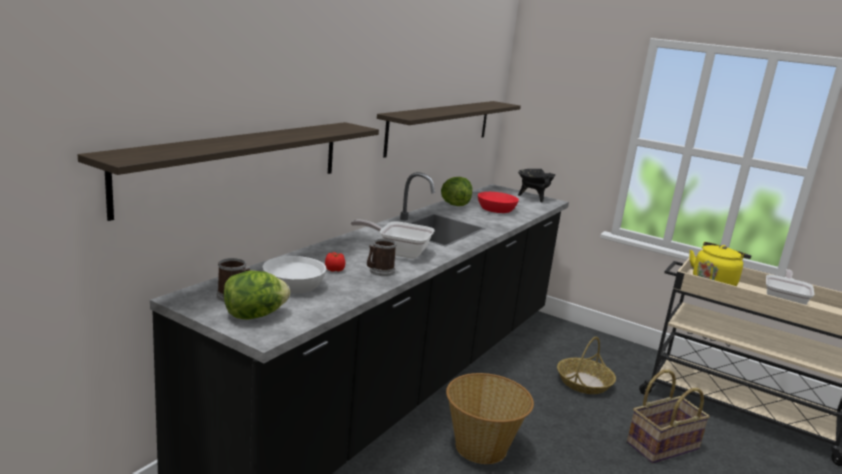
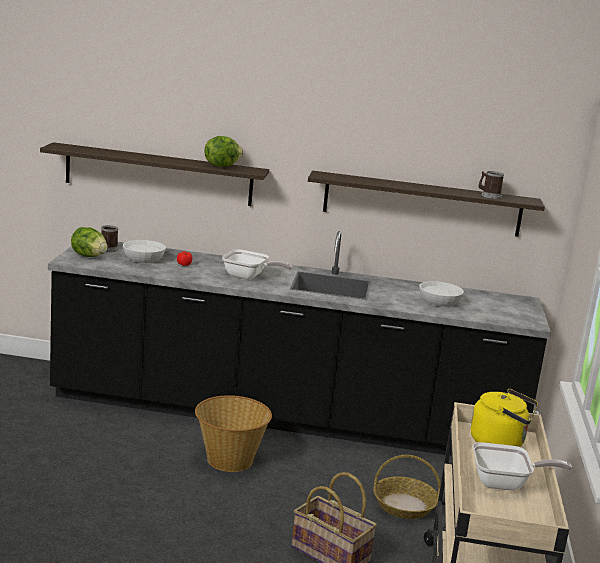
camera: 65 degrees right, 0 degrees up
frying pan [351,220,435,259] -> frying pan turned 120 degrees clockwise [222,249,292,280]
mug [367,239,396,276] -> mug moved to [479,171,504,199]
lettuce [441,177,472,206] -> lettuce moved to [205,136,243,167]
red bowl [478,192,519,213] -> white bowl [419,281,464,307]
black cooking pot [518,169,555,203] -> none

